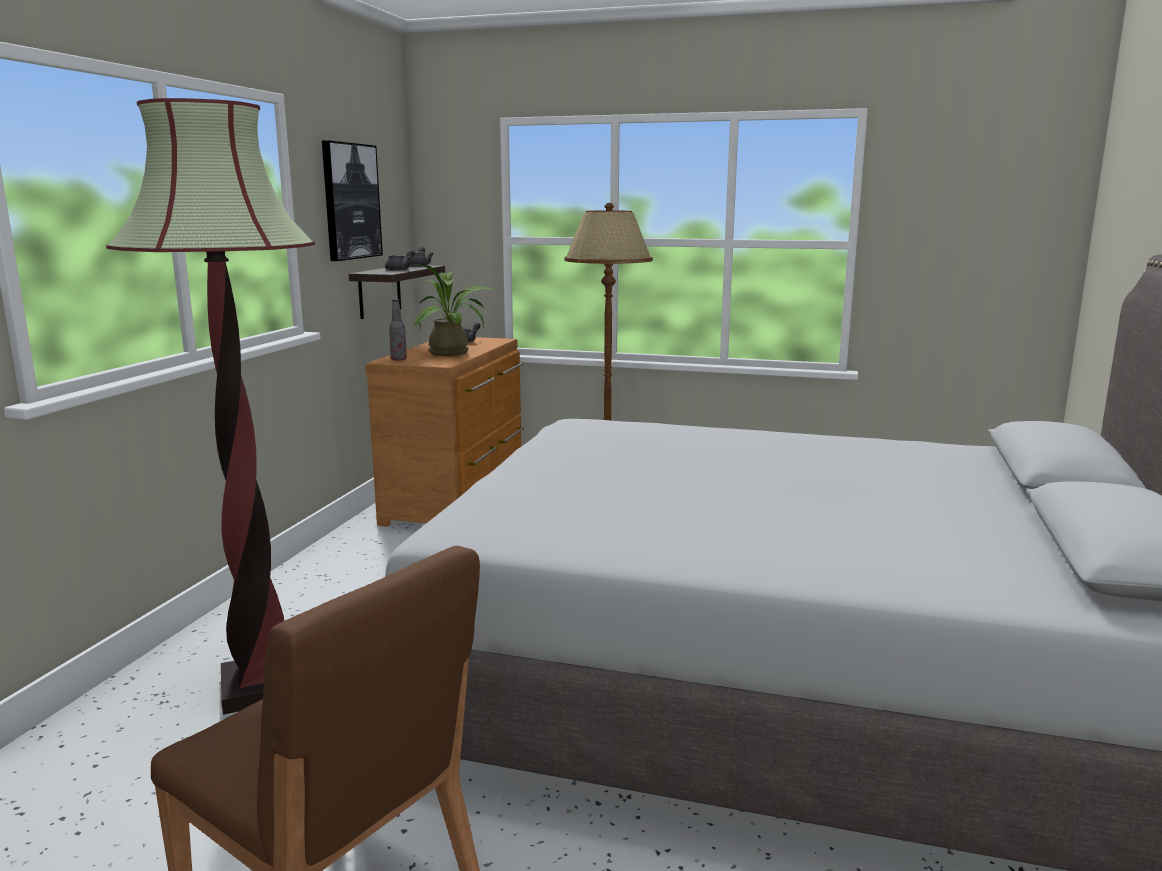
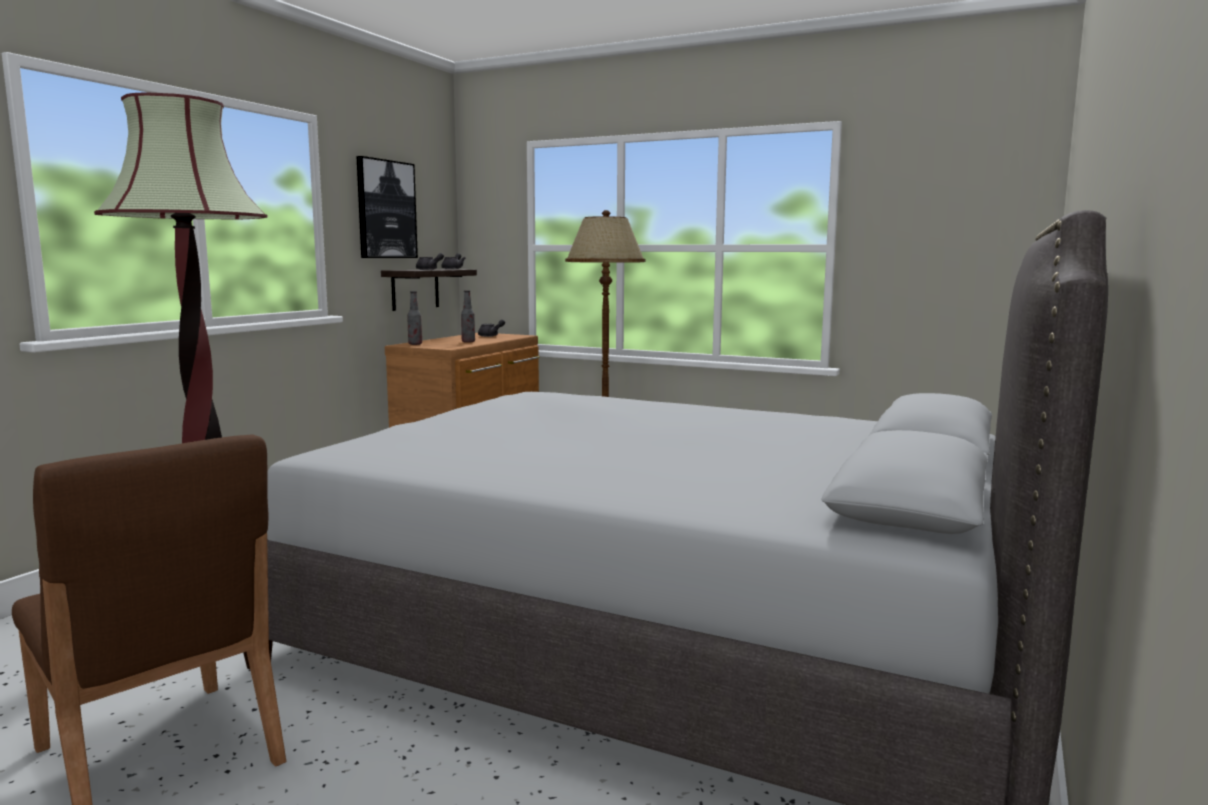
camera: 10 degrees right, 5 degrees down
potted plant [413,264,499,356] -> bottle [461,290,475,343]

